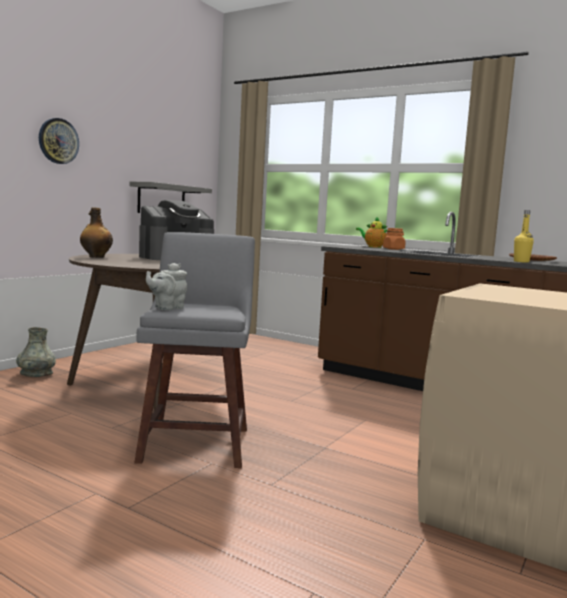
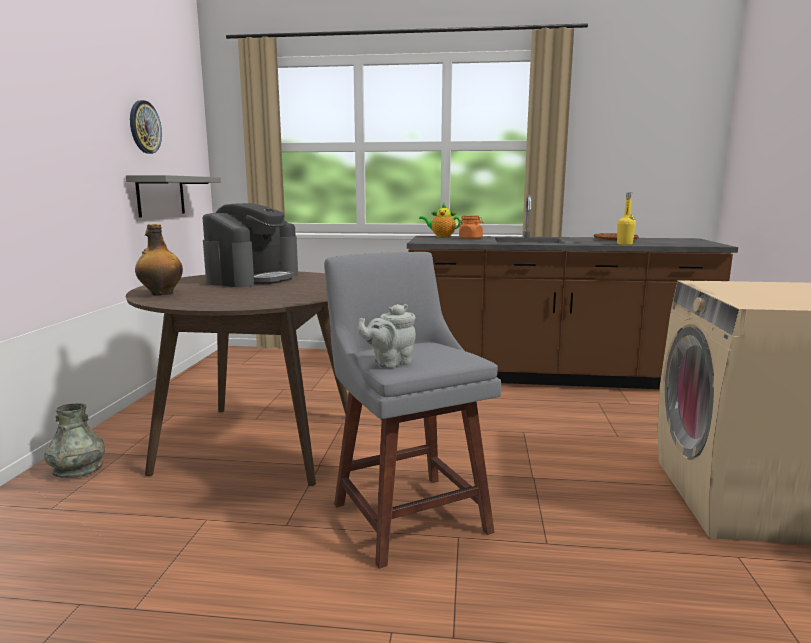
camera: 25 degrees left, 5 degrees up
wall clock [39,118,79,164] -> wall clock moved to [130,100,162,154]
grey teapot [146,263,187,310] -> grey teapot turned 45 degrees clockwise [358,304,416,368]

